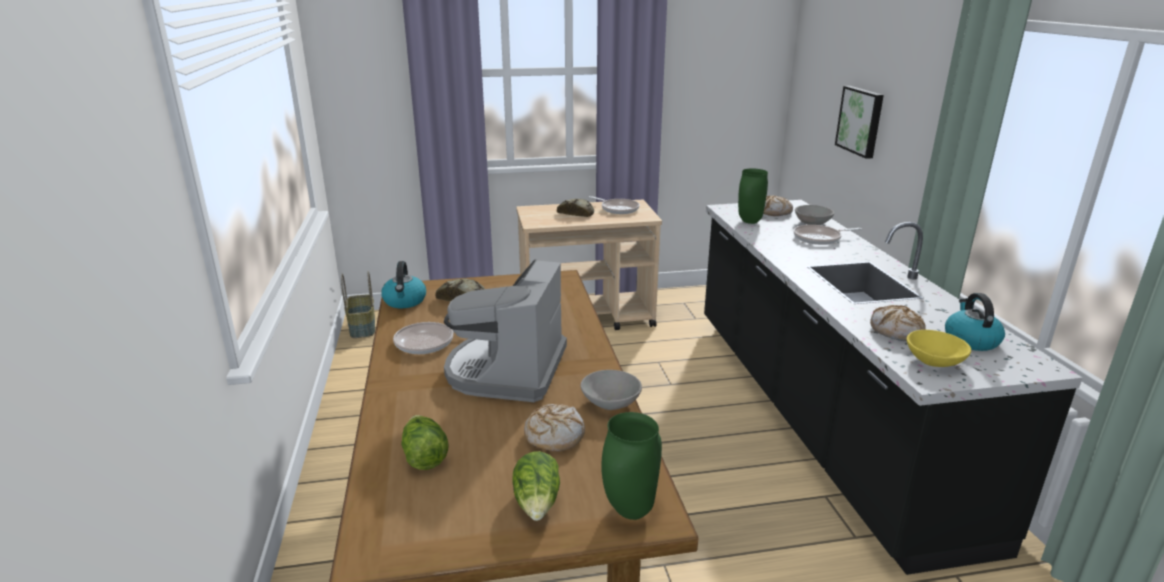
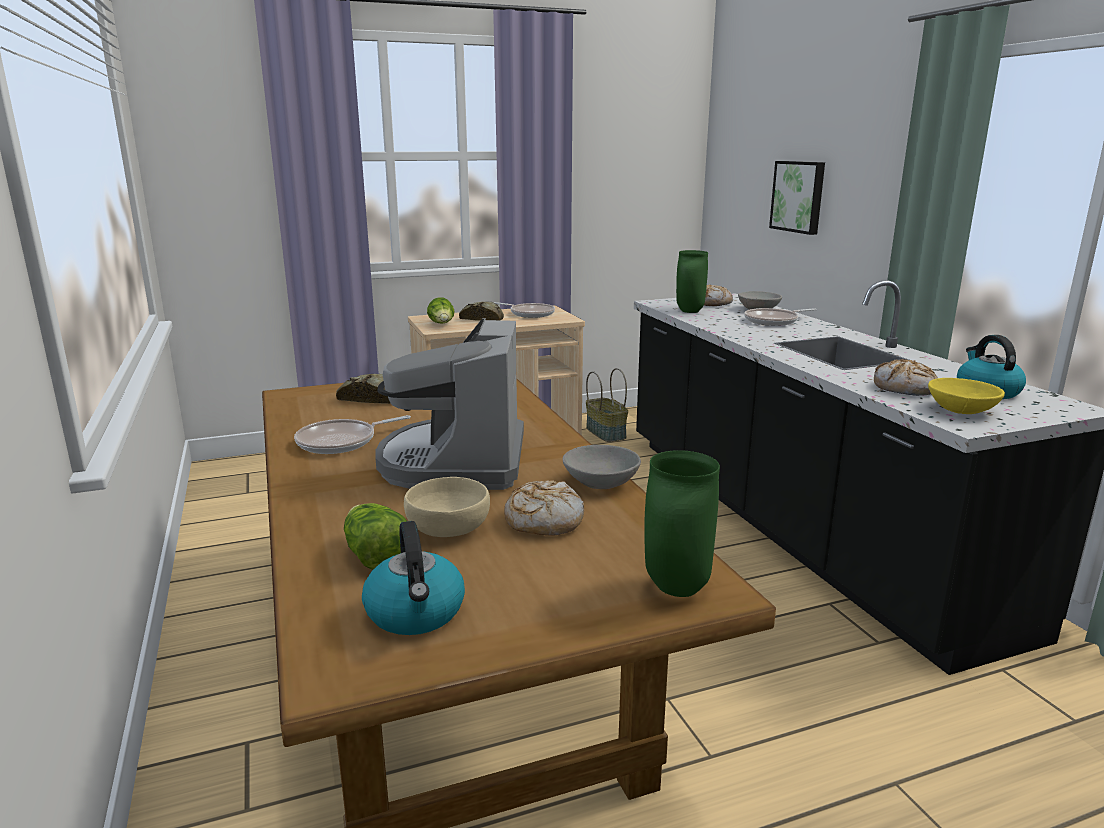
camera: 10 degrees left, 5 degrees down
basket [341,271,375,338] -> basket moved to [586,368,628,442]
kettle [381,261,426,308] -> kettle moved to [362,521,465,635]
lettuce [512,451,560,521] -> lettuce moved to [427,297,455,324]
none -> beige bowl [404,477,490,537]

